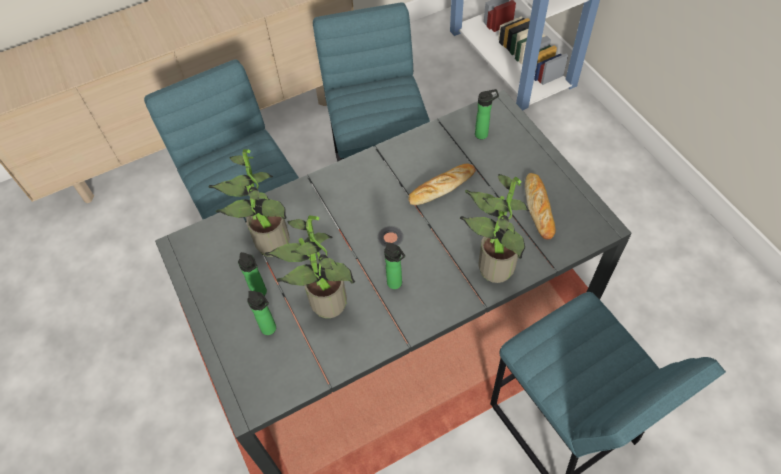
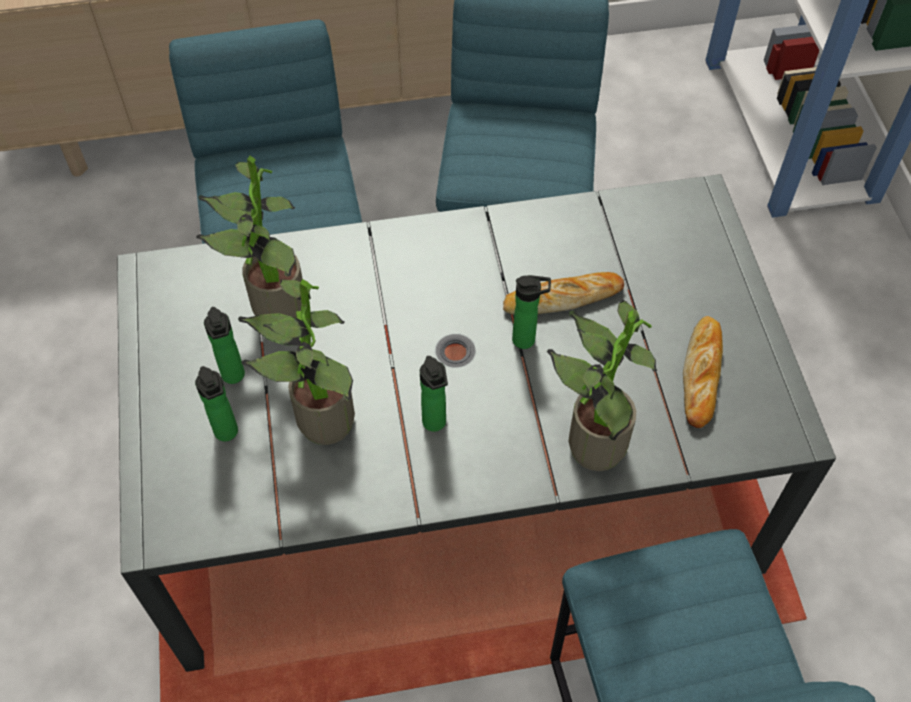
camera: 15 degrees right, 0 degrees up
bottle [475,89,499,139] -> bottle moved to [512,275,551,349]

